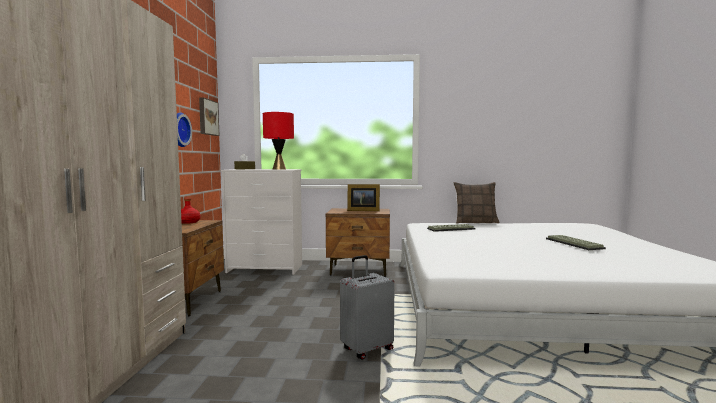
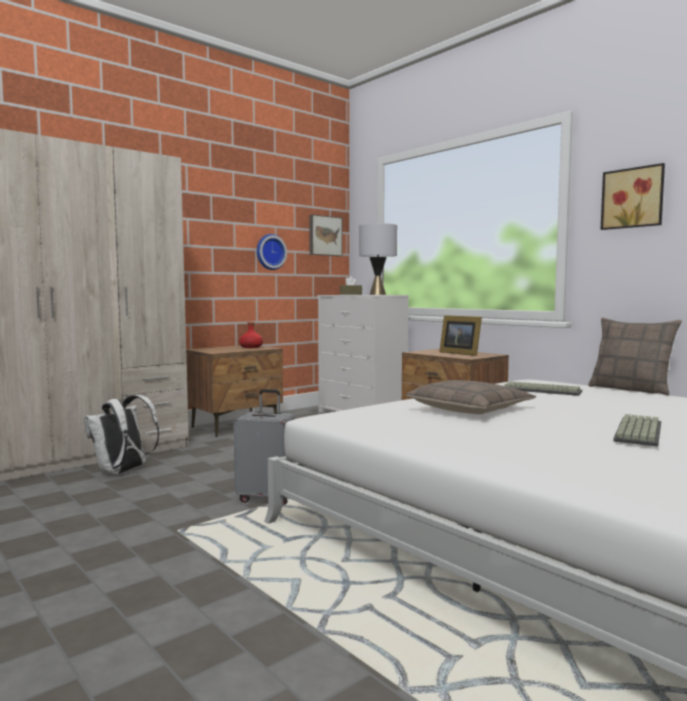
camera: 45 degrees right, 0 degrees up
red table lamp [263,112,294,170] -> grey table lamp [359,223,397,295]
none -> white backpack [84,395,159,475]
none -> pillow [406,380,536,414]
none -> picture [601,163,665,230]

